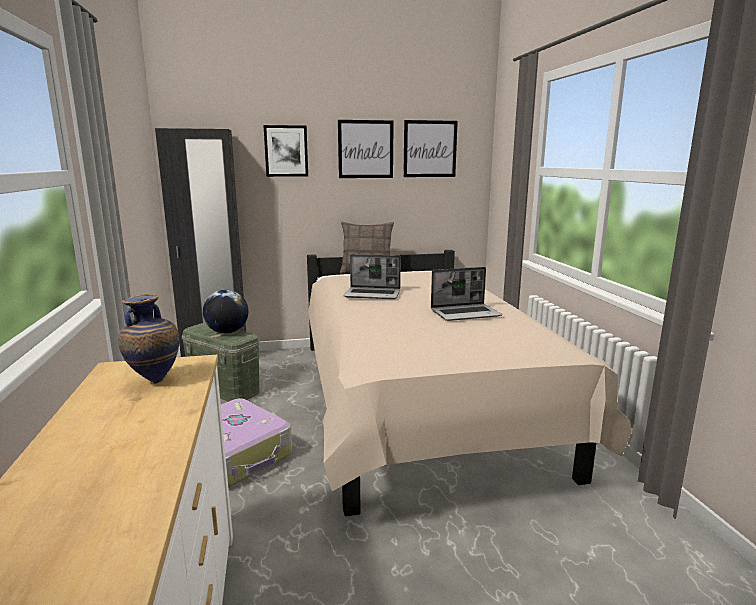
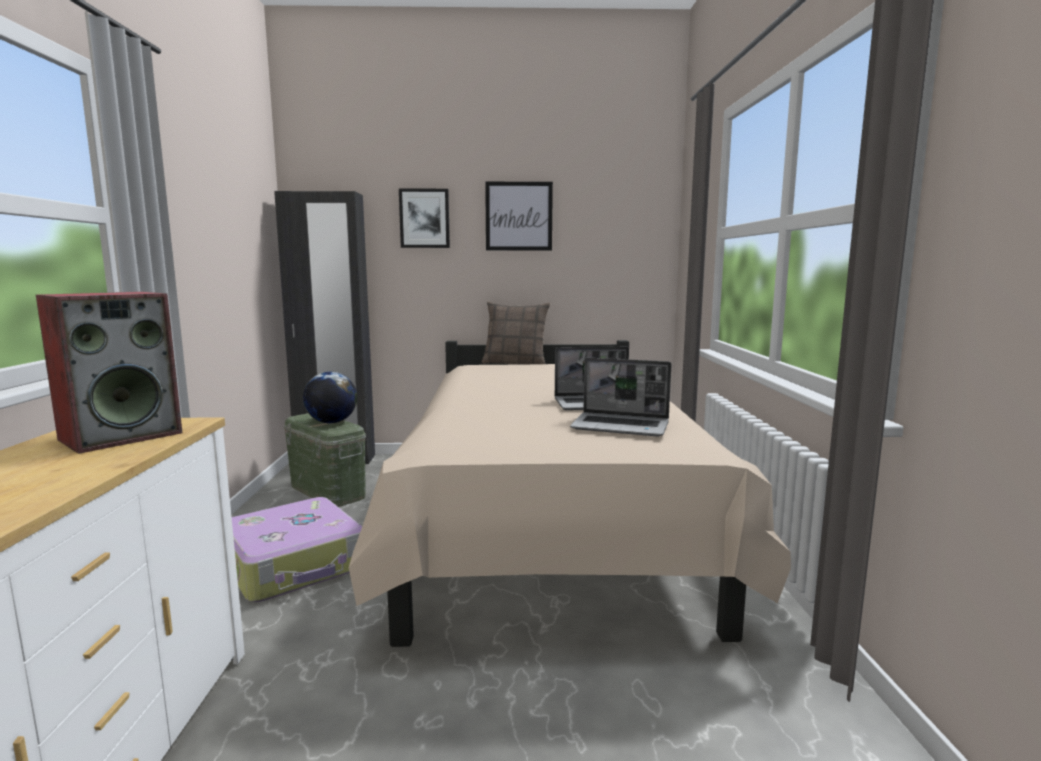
camera: 10 degrees right, 5 degrees down
vase [118,294,179,384] -> speaker [36,292,183,454]
laptop [343,254,401,299] -> laptop moved to [570,358,672,436]
picture [403,120,458,177] -> none

